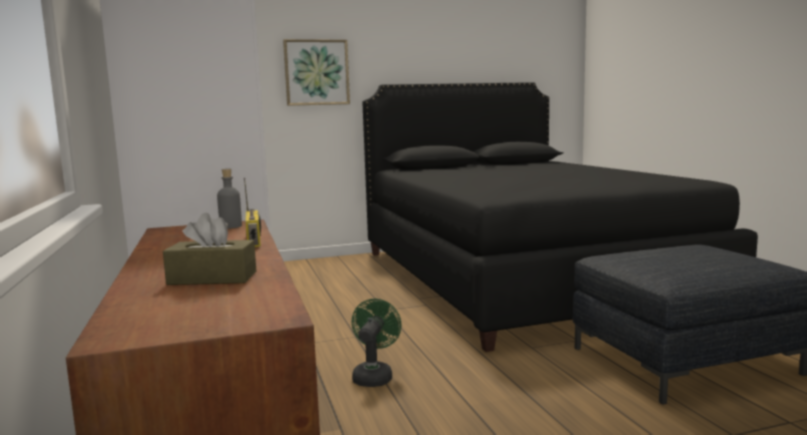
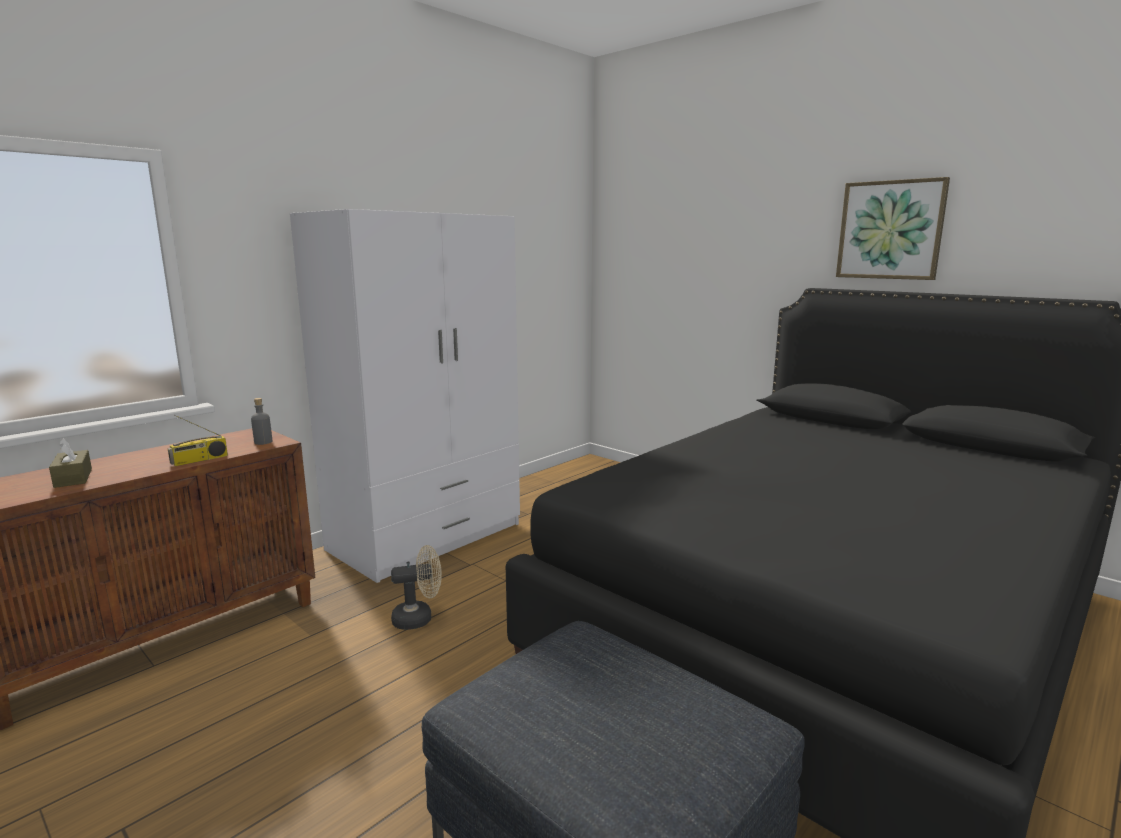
camera: 60 degrees right, 5 degrees up
picture [283,39,350,106] -> picture moved to [836,177,950,280]
green fan [352,299,401,387] -> beige fan [391,545,442,630]

